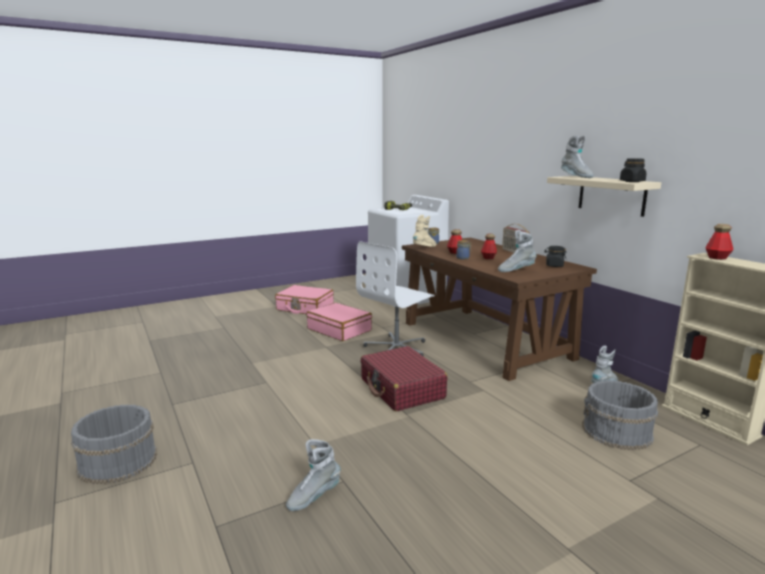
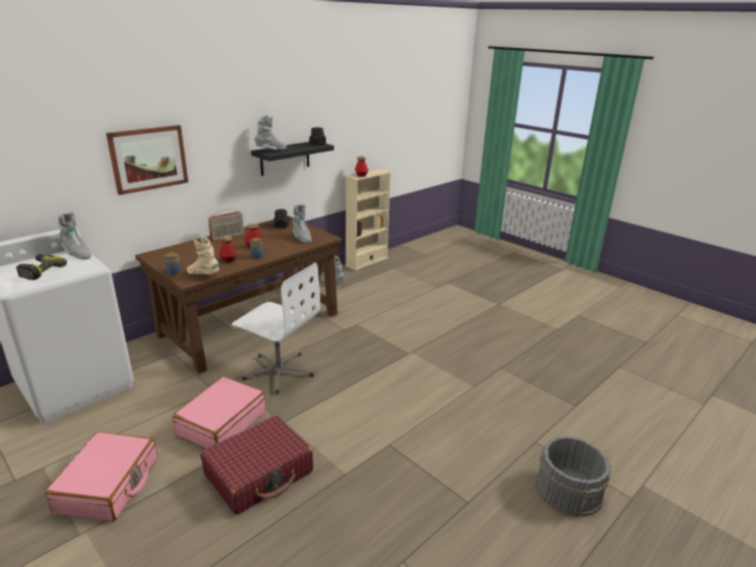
camera: 105 degrees left, 10 degrees up
grey boot [286,439,341,511] -> grey boot moved to [58,212,91,259]
red suitcase [361,346,448,411] -> red suitcase moved to [200,415,313,515]
beige shelf [547,176,661,217] -> black shelf [251,142,334,176]
grey bucket [582,380,658,450] -> none
none -> picture [106,125,188,195]

